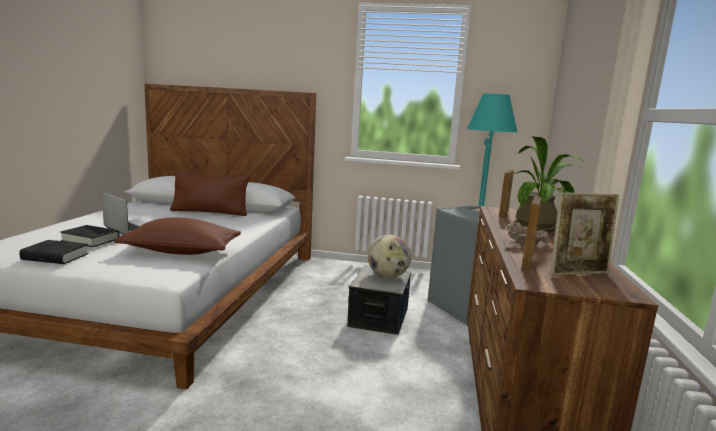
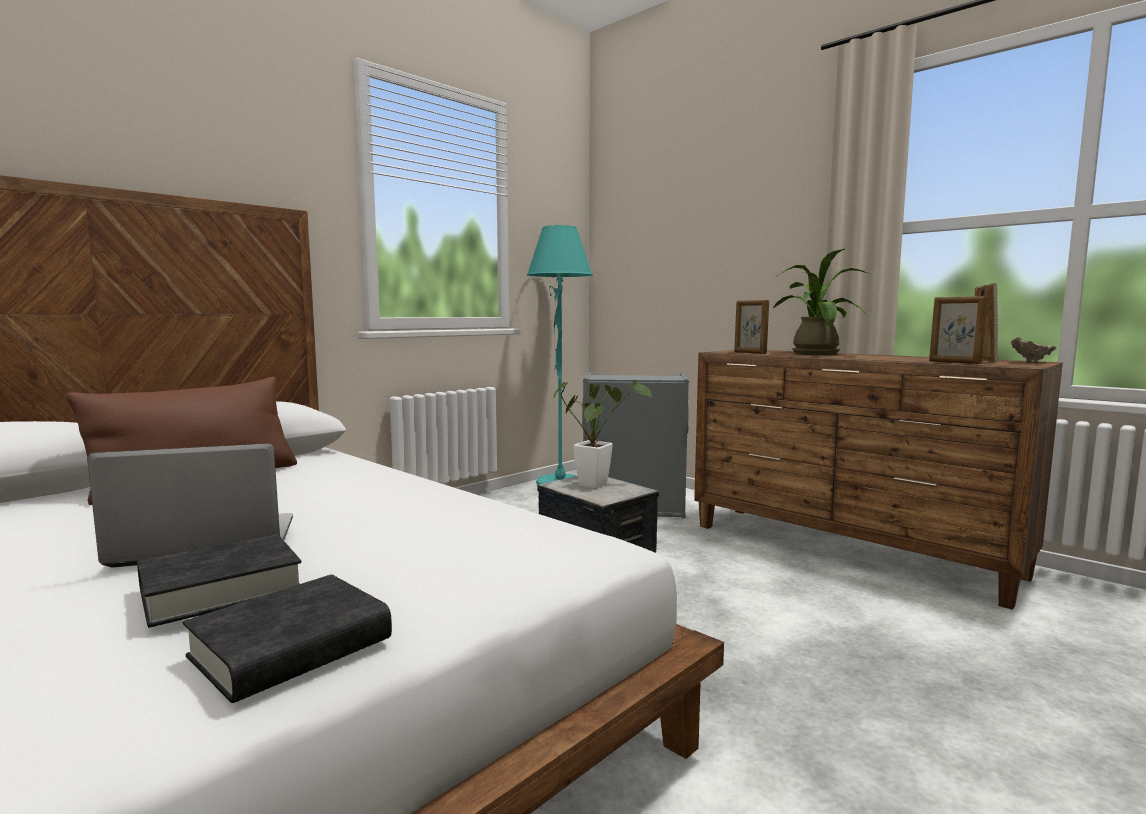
camera: 55 degrees left, 5 degrees down
brown pillow [114,217,241,255] -> none
globe [368,235,411,278] -> potted plant [553,380,652,489]
beige bowl [506,221,549,246] -> beige bowl moved to [1011,337,1057,362]

